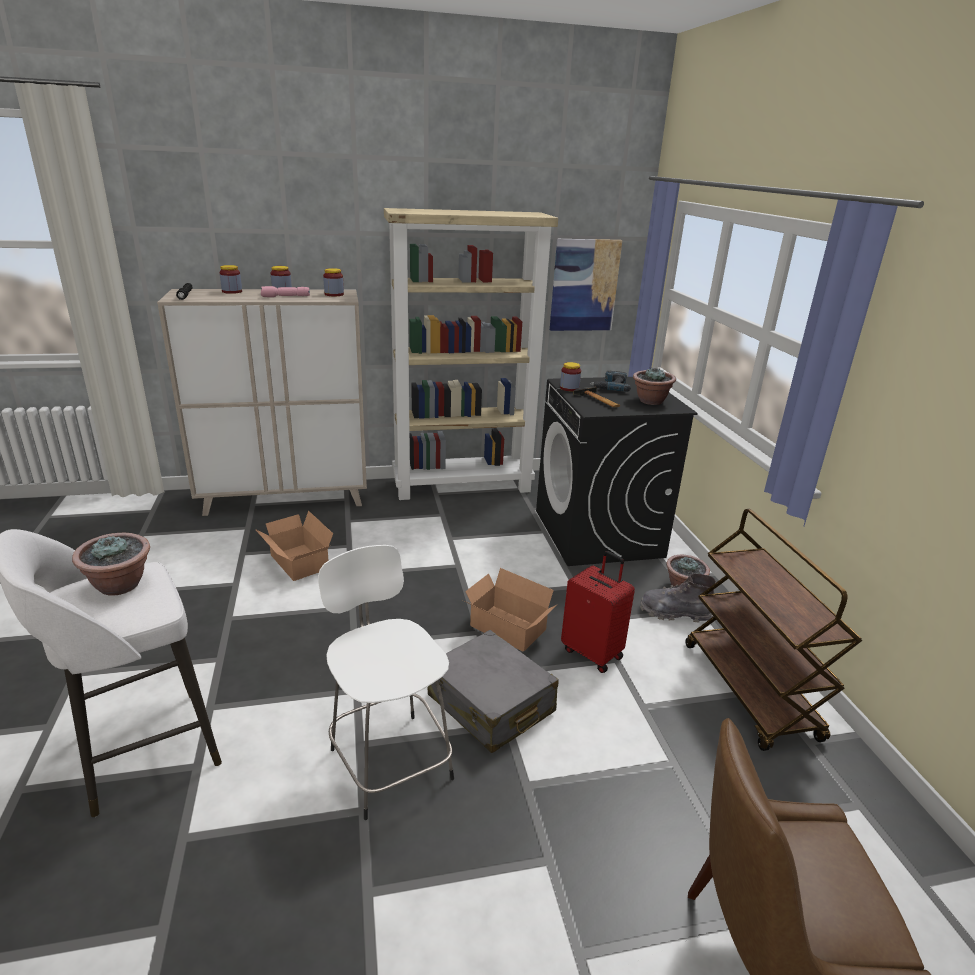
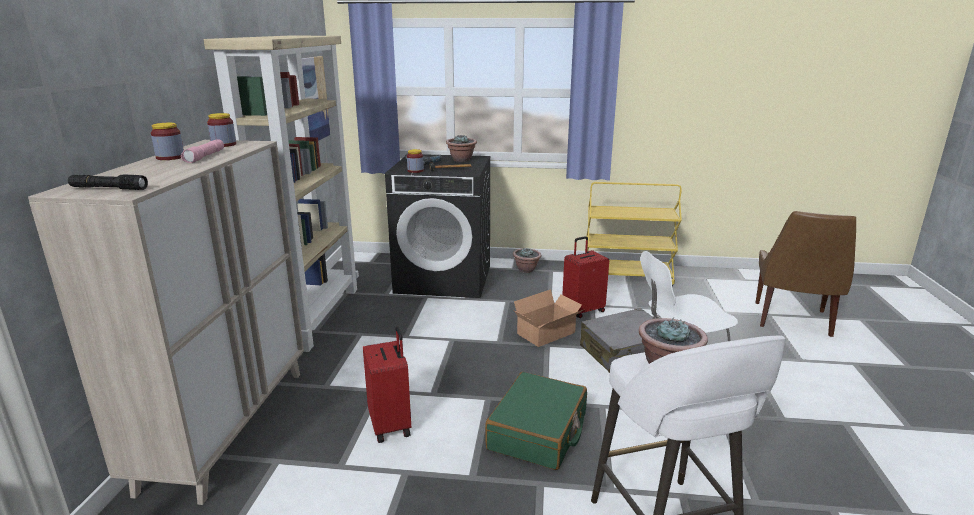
camera: 70 degrees left, 5 degrees down
jar [219,265,242,294] -> none
cardboard box [255,511,333,581] -> red suitcase [363,326,411,443]
grey boot [640,573,716,623] -> none
brown cart [685,509,862,751] -> yellow cart [587,182,682,286]
none -> green suitcase [485,372,587,470]

